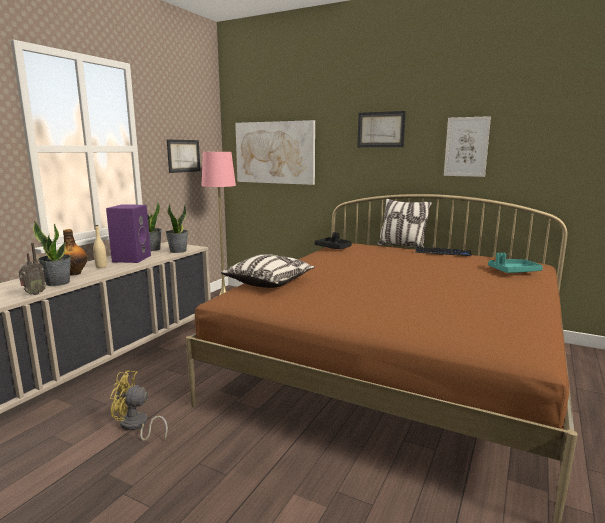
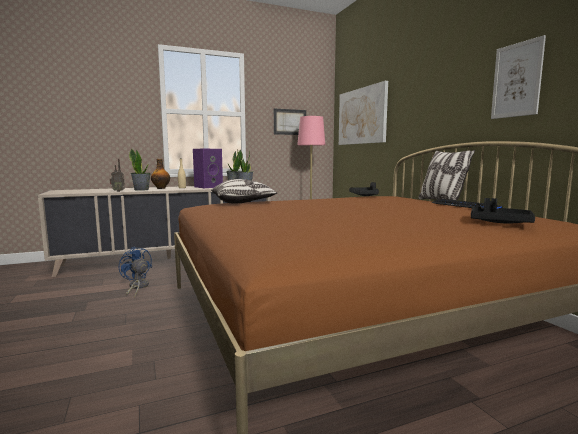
camera: 40 degrees right, 5 degrees down
yellow fan [110,370,168,441] -> blue fan [119,247,152,296]
picture [357,111,406,147] -> none
turquoise tray [488,252,543,273] -> black tray [471,198,535,223]

